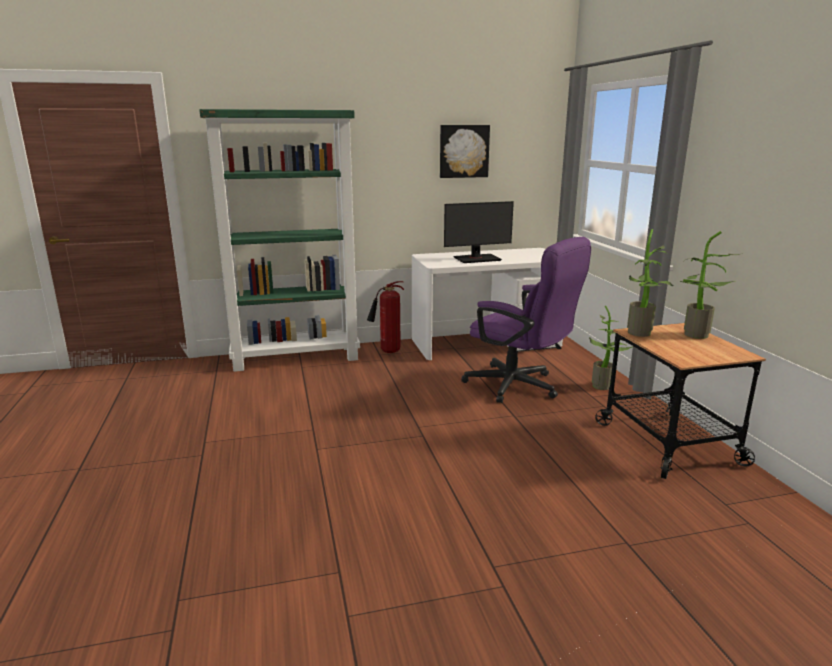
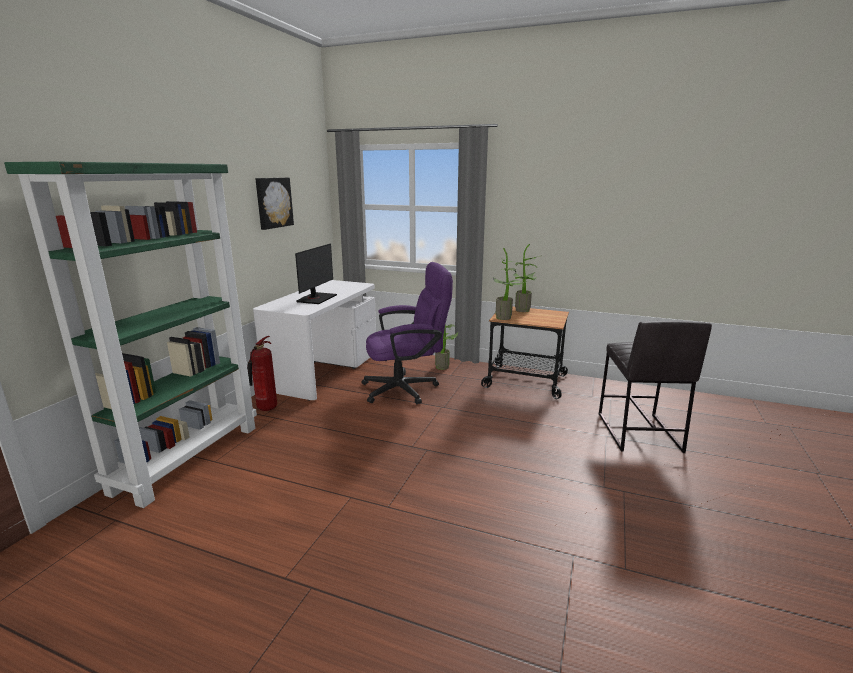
camera: 55 degrees left, 0 degrees up
none -> grey stool [599,321,712,453]

